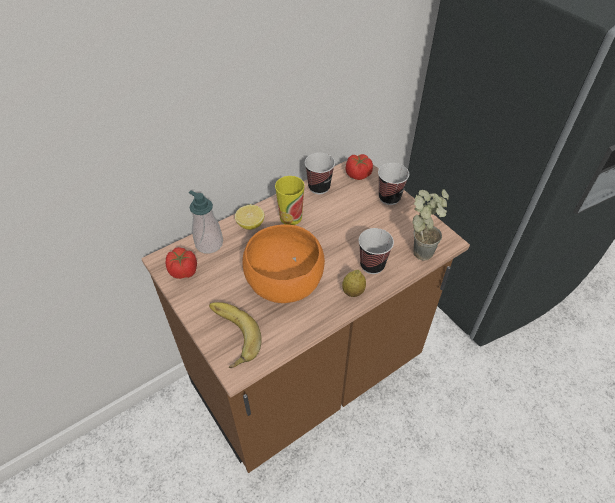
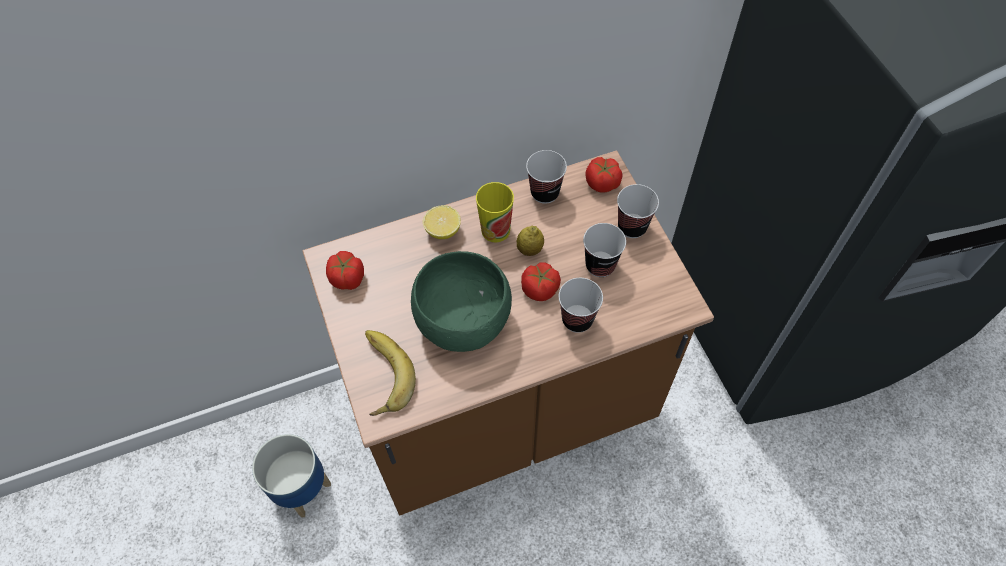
camera: 15 degrees right, 10 degrees up
soap dispenser [189,190,223,254] -> none
orange bowl [243,224,325,303] -> green bowl [411,251,512,352]
lemon [342,270,366,297] -> lemon moved to [516,226,544,256]
potted plant [412,189,449,261] -> none
none -> planter [252,434,331,518]
none -> tomato [521,262,561,301]
none -> cup [583,223,626,277]

